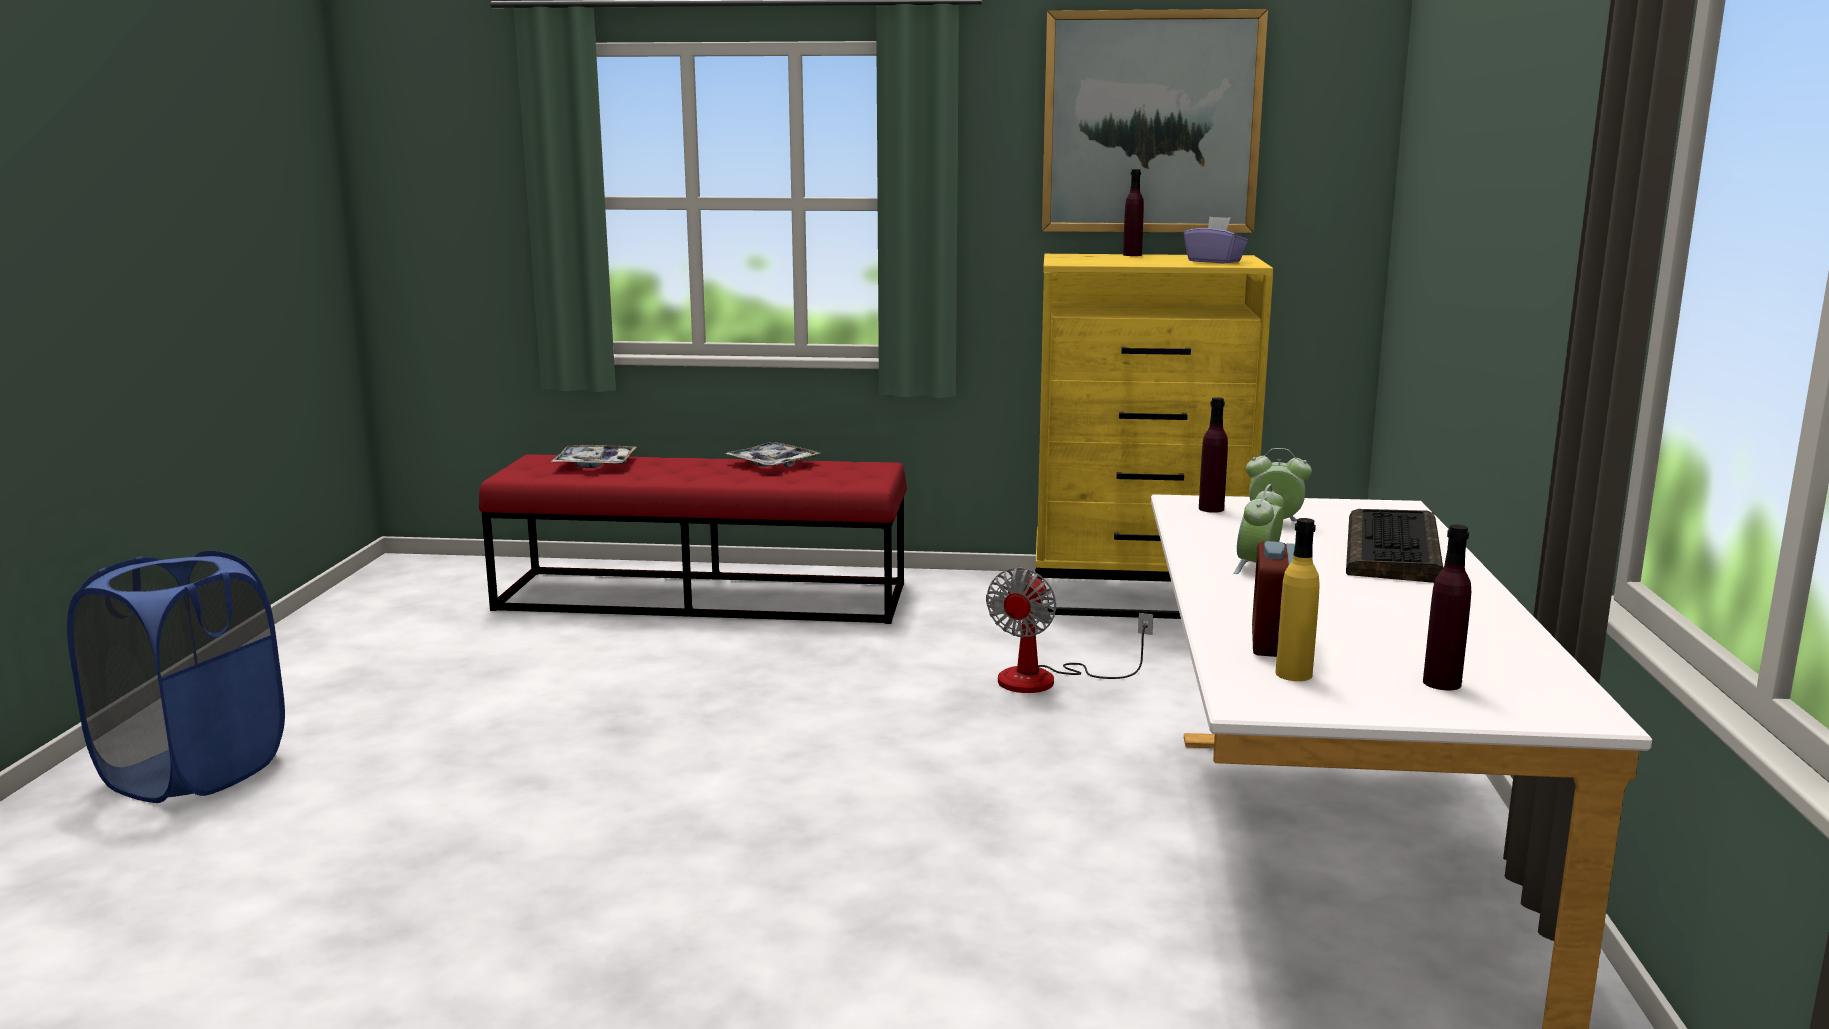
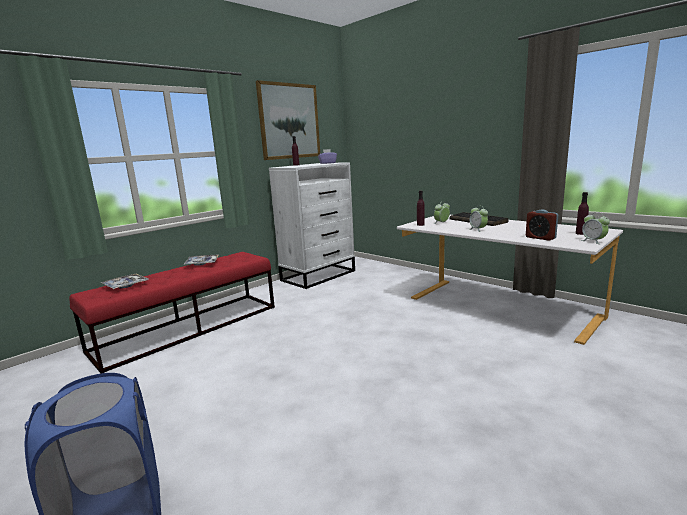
camera: 50 degrees left, 0 degrees up
fan [986,567,1153,693] -> none
yellow dresser [1035,254,1273,619] -> white dresser [269,162,355,289]
yellow bottle [1275,518,1320,681] -> none
none -> alarm clock [581,212,610,244]

